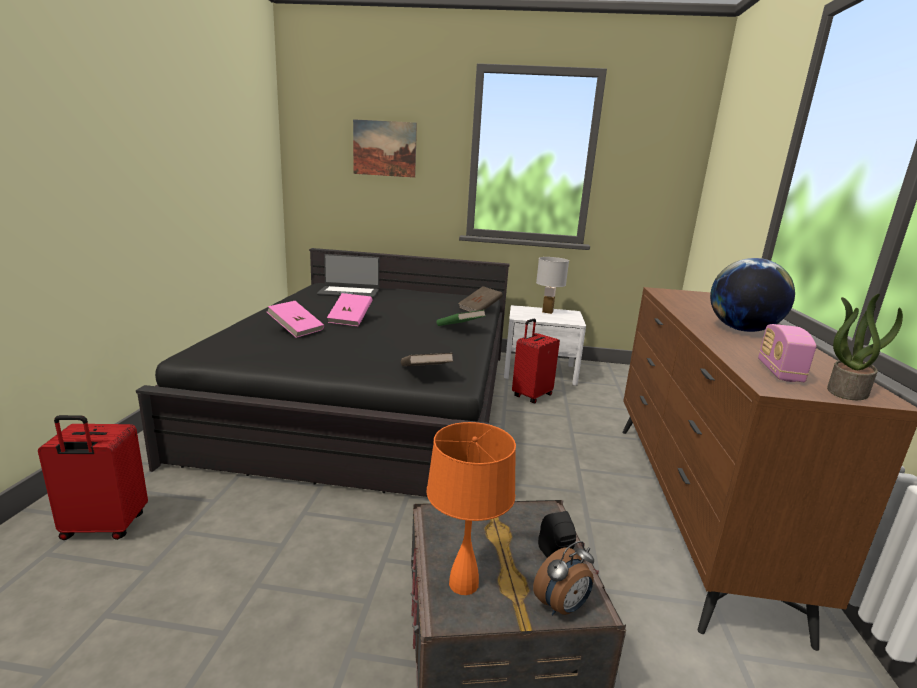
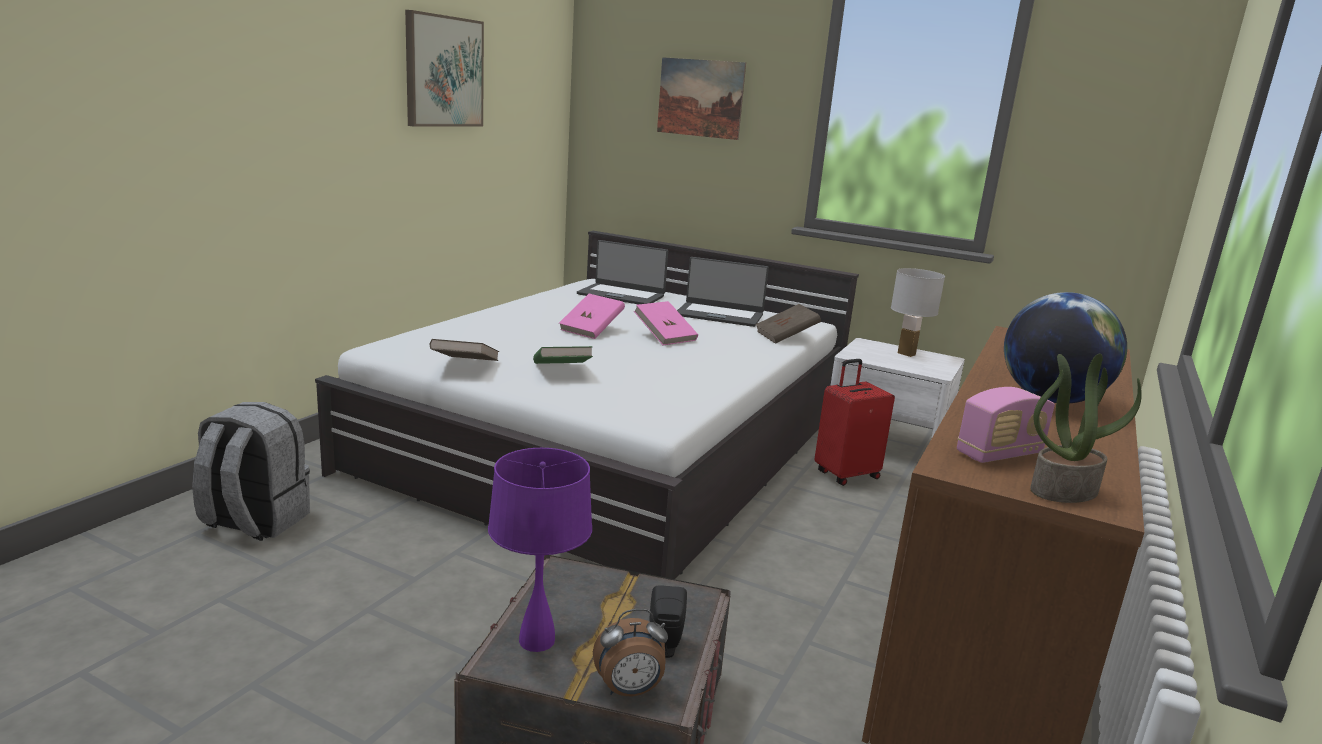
camera: 20 degrees right, 0 degrees up
red suitcase [38,415,148,540] -> grey backpack [192,402,310,541]
black bed [136,248,510,497] -> white bed [315,231,859,579]
pink book [267,301,324,338] -> pink book moved to [634,301,698,346]
brown book [401,353,454,366] -> brown book moved to [430,339,499,361]
orange table lamp [427,422,516,595] -> purple table lamp [488,448,592,652]
green book [436,310,485,326] -> green book moved to [533,346,593,364]
radio [758,324,816,382] -> radio turned 150 degrees counterclockwise [957,387,1055,463]
none -> picture [405,10,484,127]
none -> laptop [677,257,769,327]

